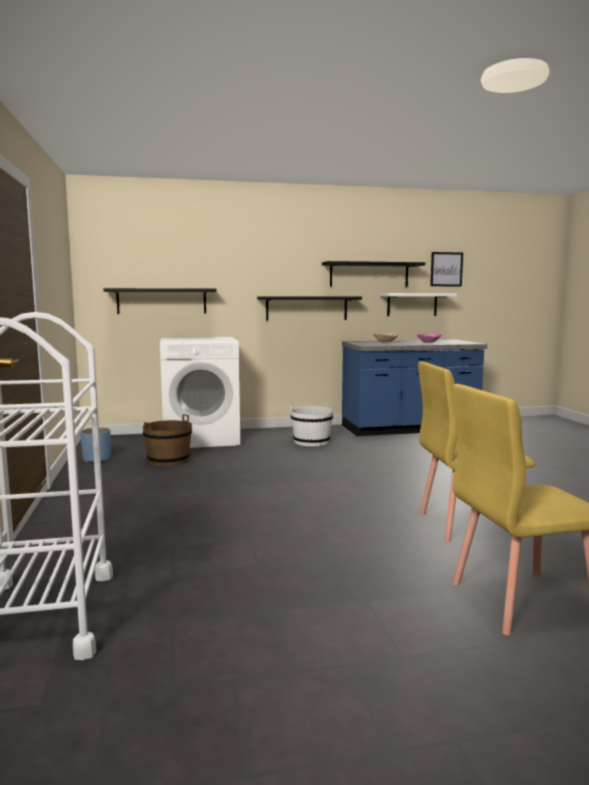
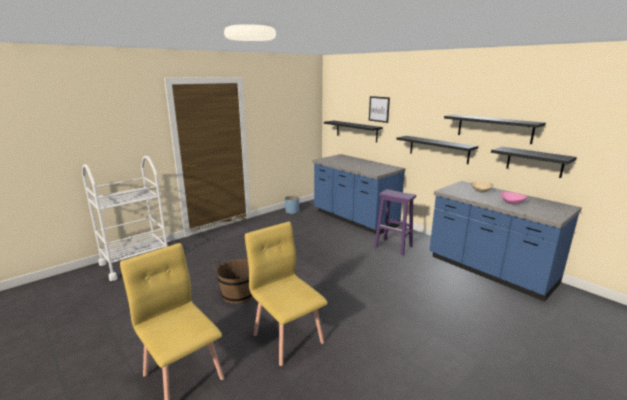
camera: 60 degrees right, 10 degrees up
brown bucket [143,414,192,466] -> brown bucket moved to [216,259,253,304]
white washing machine [160,337,240,448] -> blue counter [312,154,405,234]
white bucket [290,403,334,446] -> purple stool [374,189,416,256]
white shelf [380,293,457,316] -> black shelf [491,147,577,178]
picture [430,252,463,286] -> picture moved to [369,96,390,123]

